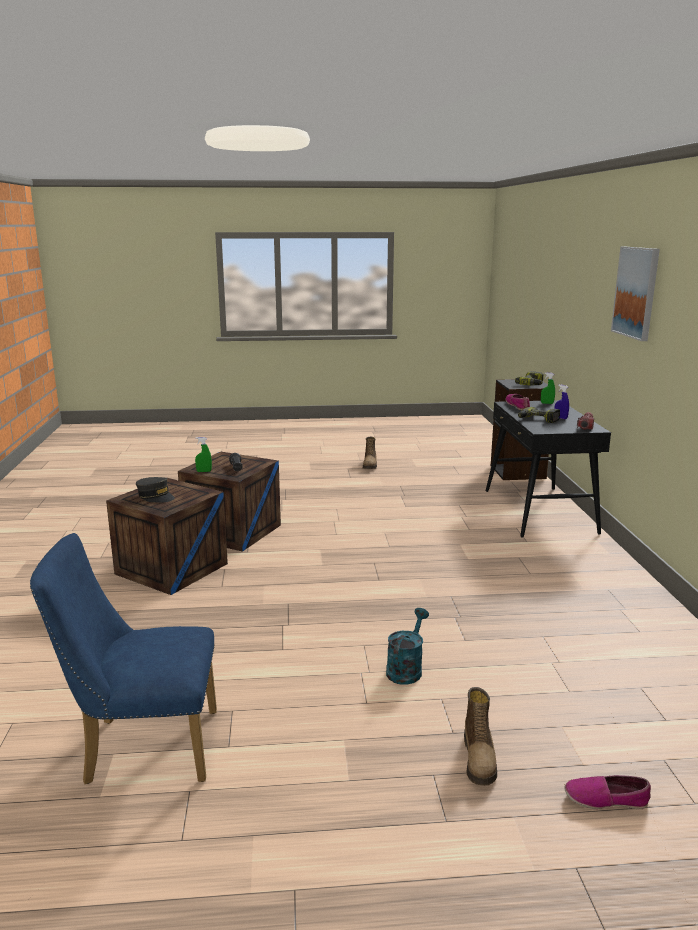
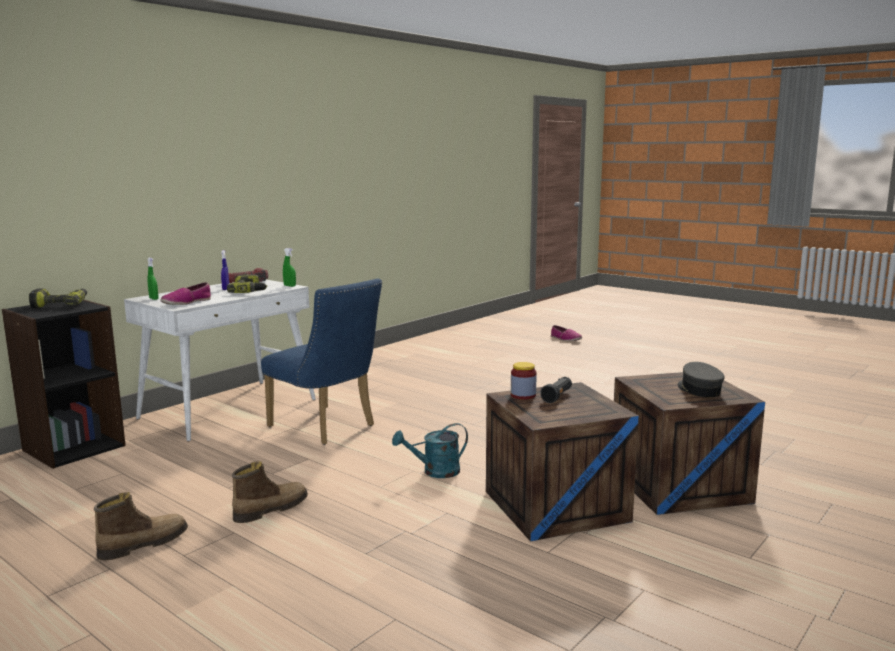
camera: 135 degrees left, 5 degrees down
blue chair [30,533,217,784] -> blue chair moved to [261,279,382,445]
green spray bottle [195,437,212,472] -> green spray bottle moved to [283,248,296,287]
turquoise watering can [386,608,429,685] -> turquoise watering can moved to [392,423,468,478]
boot [464,687,497,786] -> boot moved to [232,461,308,523]
black desk [486,400,611,537] -> white desk [124,280,316,442]
picture [611,247,660,341] -> none
none -> jar [511,362,537,400]

